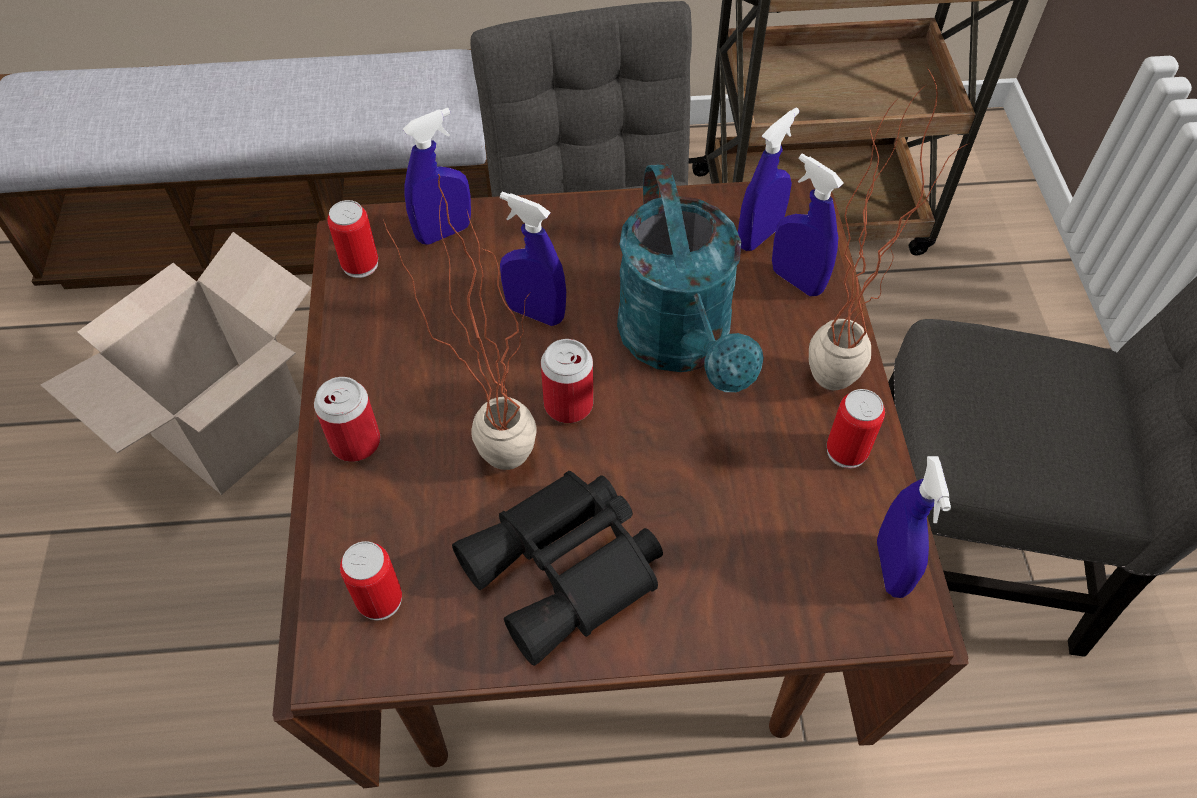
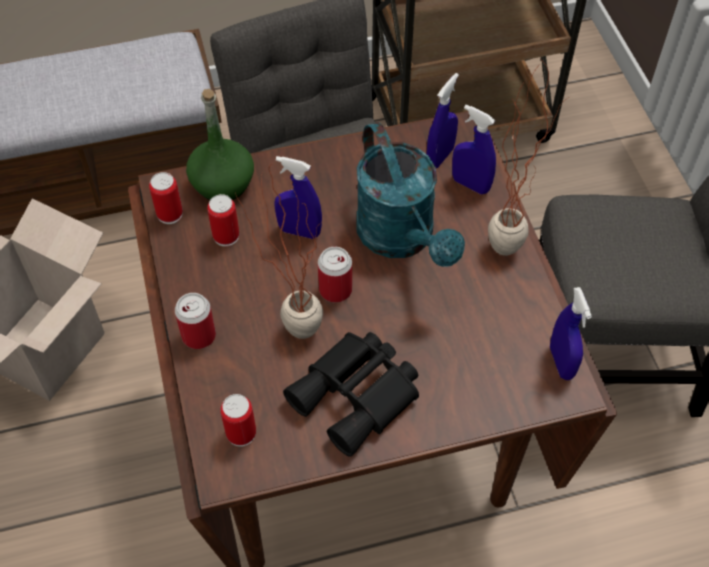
camera: 10 degrees left, 0 degrees up
blue spray bottle [403,108,471,245] -> green bottle [186,89,254,200]
can [827,389,885,468] -> can moved to [207,194,239,247]

